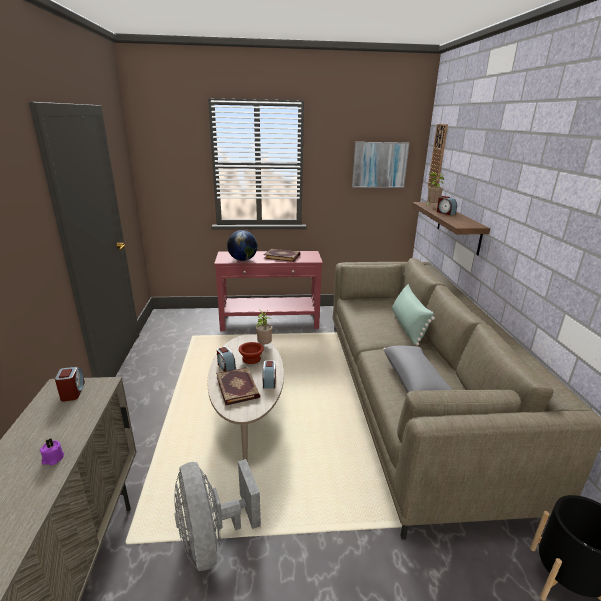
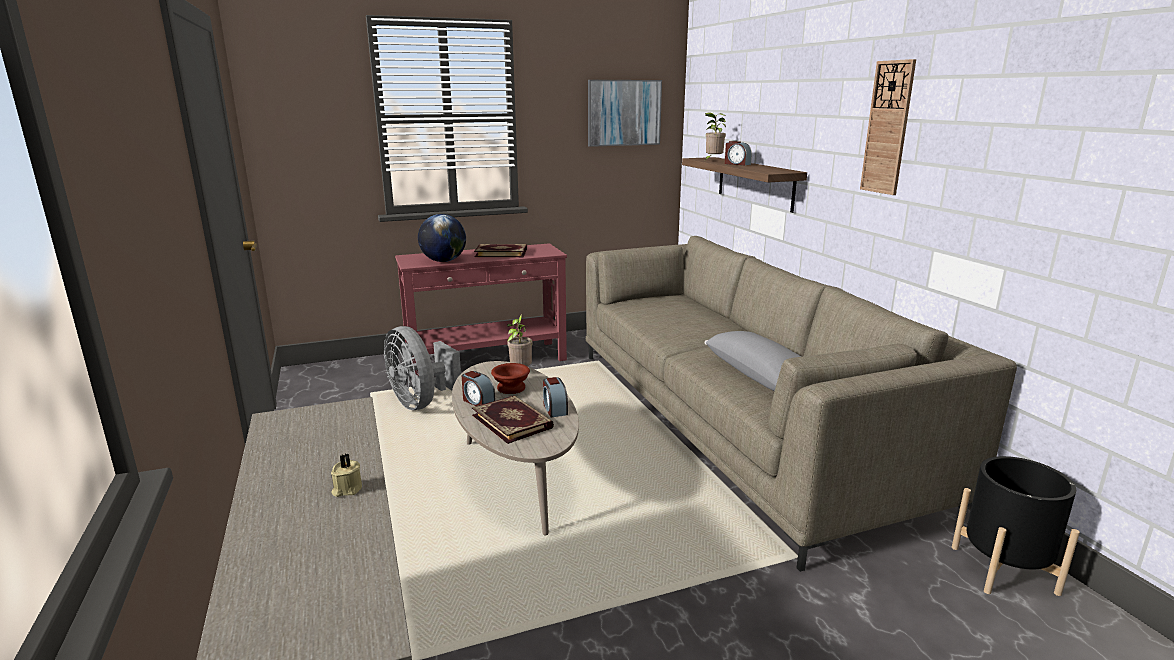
camera: 15 degrees left, 5 degrees down
purple candle [40,438,64,465] -> beige candle [331,454,362,497]
alarm clock [55,367,85,401] -> none
grey fan [174,459,261,571] -> grey fan moved to [384,326,461,410]
green pillow [392,284,435,346] -> none
wall clock [428,124,448,187] -> wall clock moved to [860,59,916,195]

